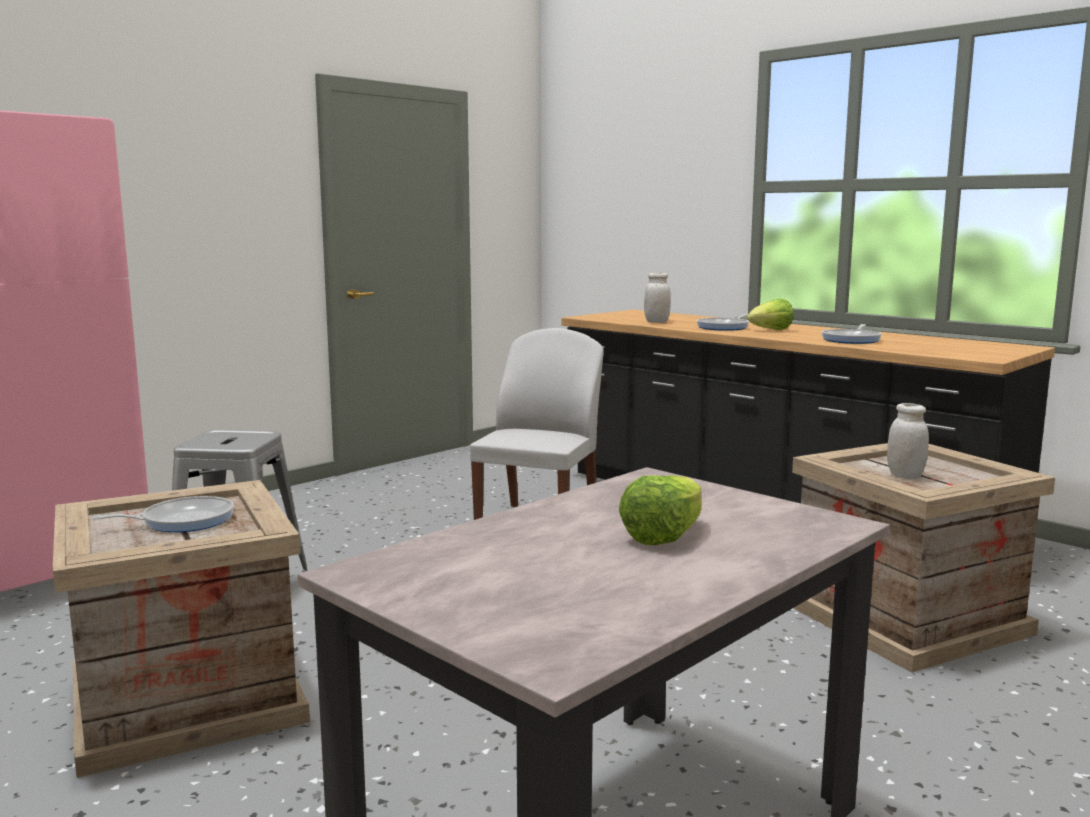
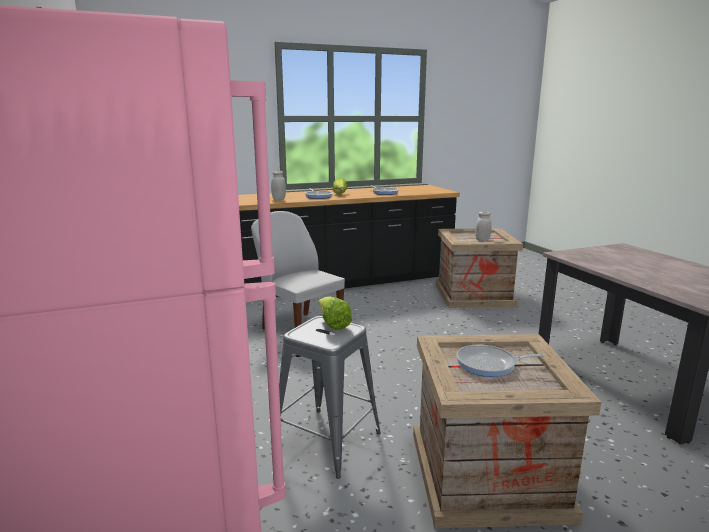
camera: 65 degrees left, 5 degrees up
frying pan [92,496,234,532] -> frying pan turned 90 degrees counterclockwise [456,344,545,377]
lettuce [619,475,702,545] -> lettuce moved to [318,296,352,330]

